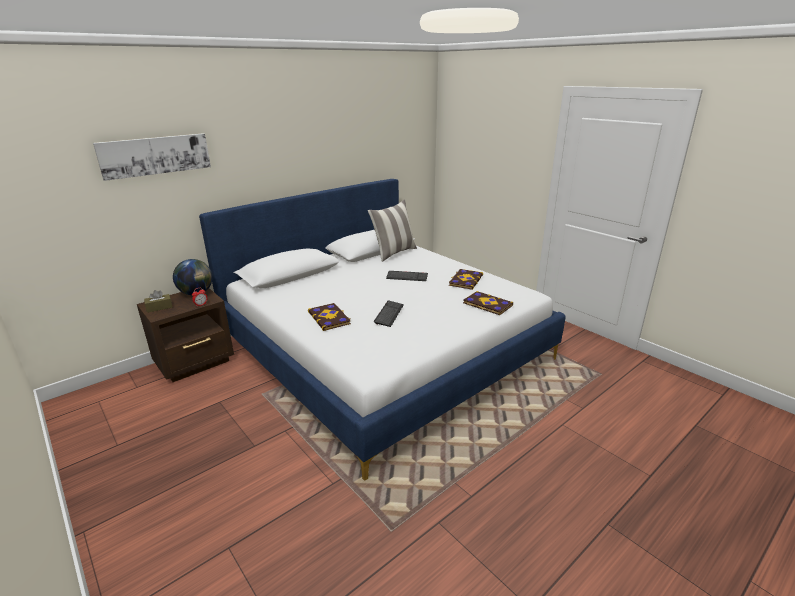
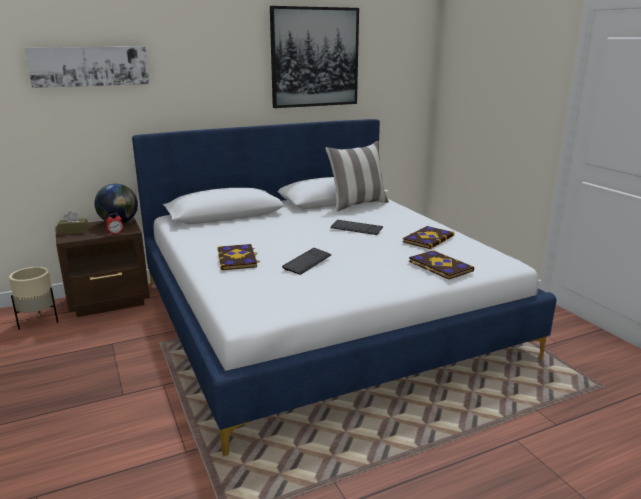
camera: 15 degrees right, 5 degrees down
none -> beige planter [9,267,58,330]
none -> picture [270,6,359,108]

